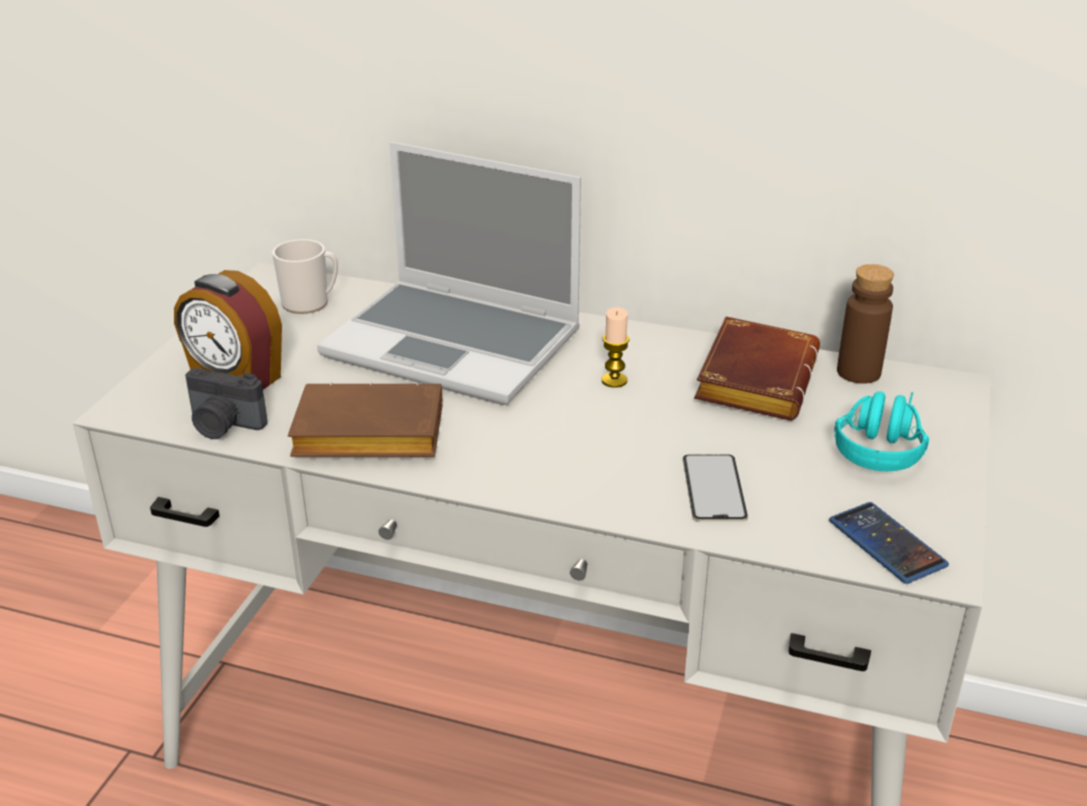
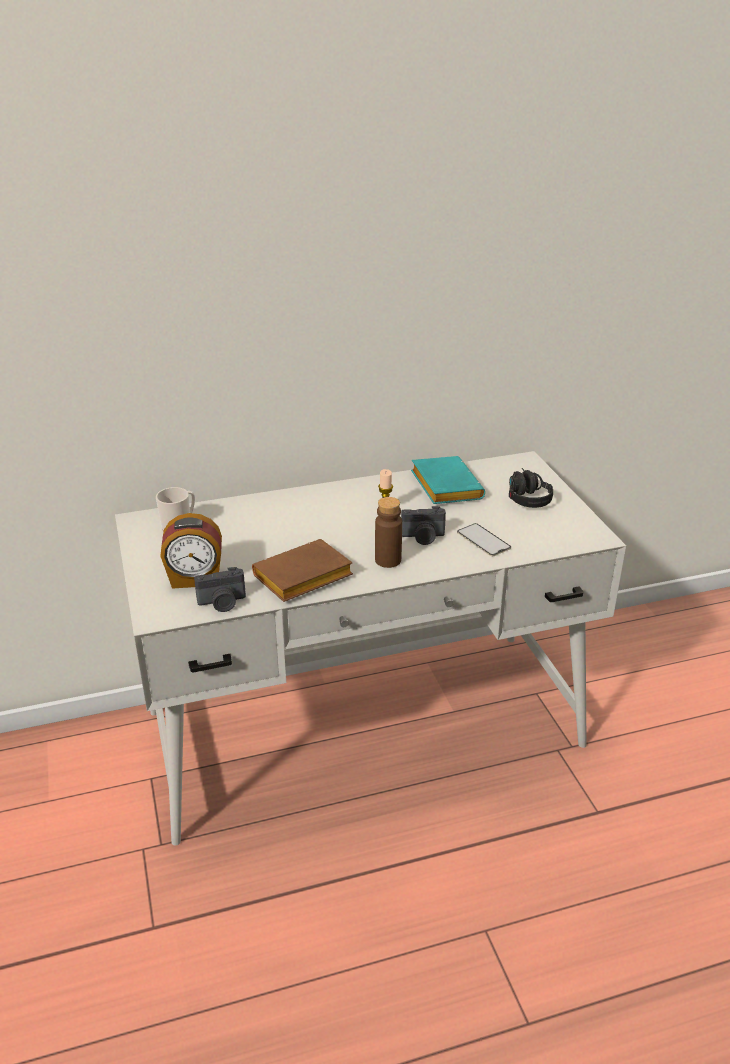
camera: 35 degrees left, 0 degrees up
laptop [317,142,581,405] -> none
brown book [694,317,820,420] -> turquoise book [411,456,485,504]
phone [829,502,949,584] -> none
turquoise headphones [834,391,929,471] -> black headphones [509,468,553,508]
brown bottle [837,264,894,384] -> brown bottle moved to [375,497,402,568]
none -> camera [401,506,446,545]

